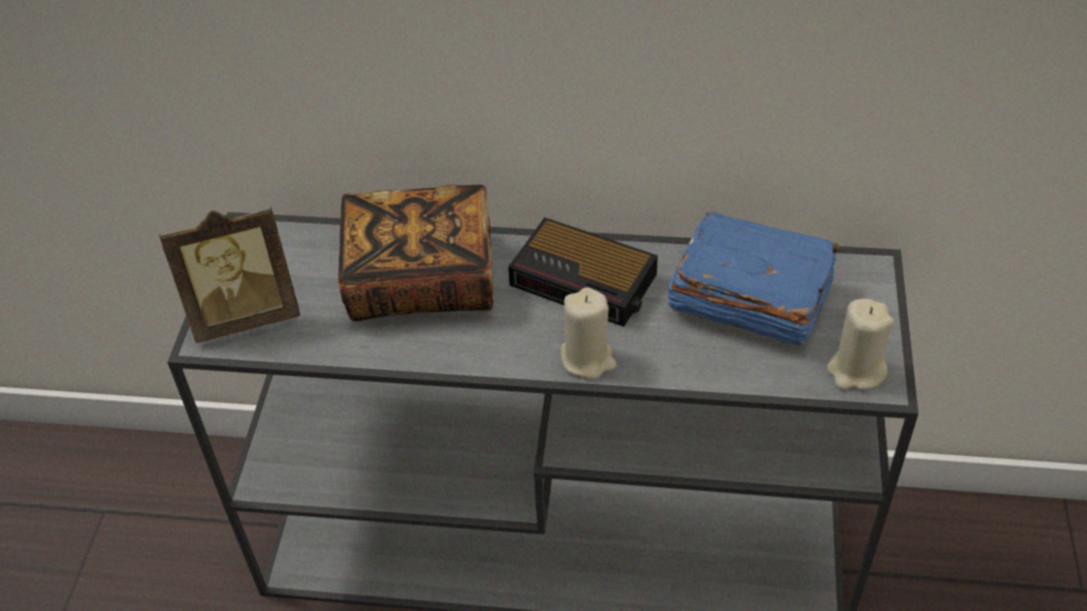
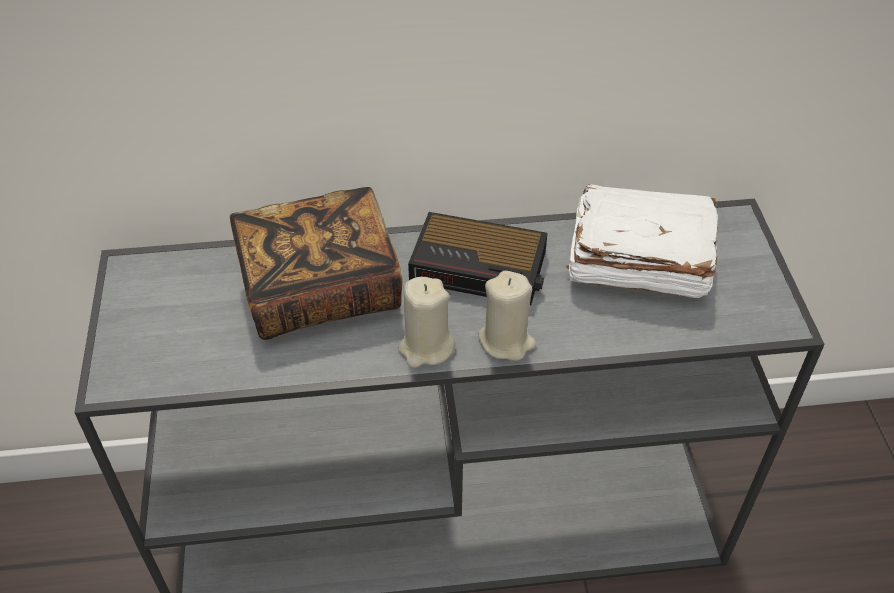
camera: 15 degrees left, 0 degrees up
picture frame [159,206,300,343] -> none
blue book [668,211,840,345] -> white book [565,184,718,298]
beige candle [827,298,894,390] -> beige candle moved to [398,277,455,368]

